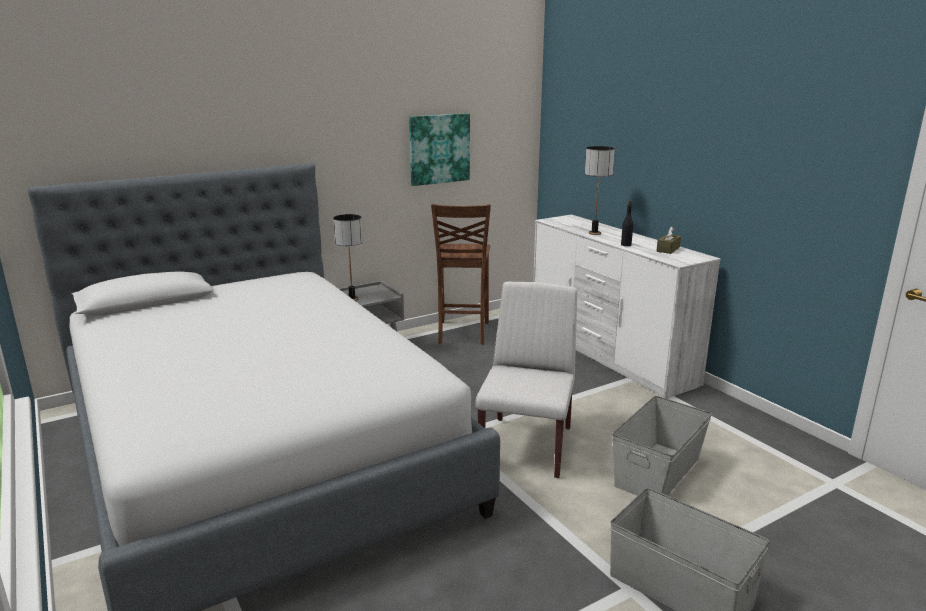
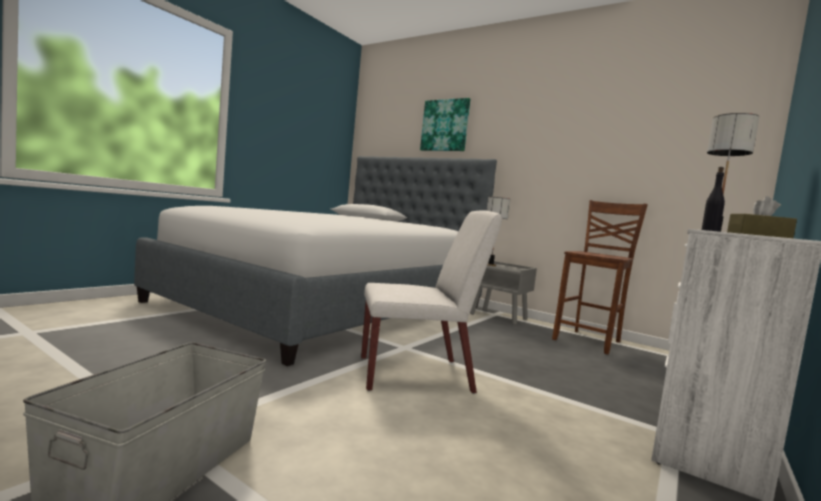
camera: 65 degrees right, 15 degrees down
picture [409,113,470,186] -> picture moved to [420,98,470,151]
brown chair [431,204,491,345] -> brown chair turned 150 degrees clockwise [552,200,648,355]
grey storage box [612,396,712,496] -> none

